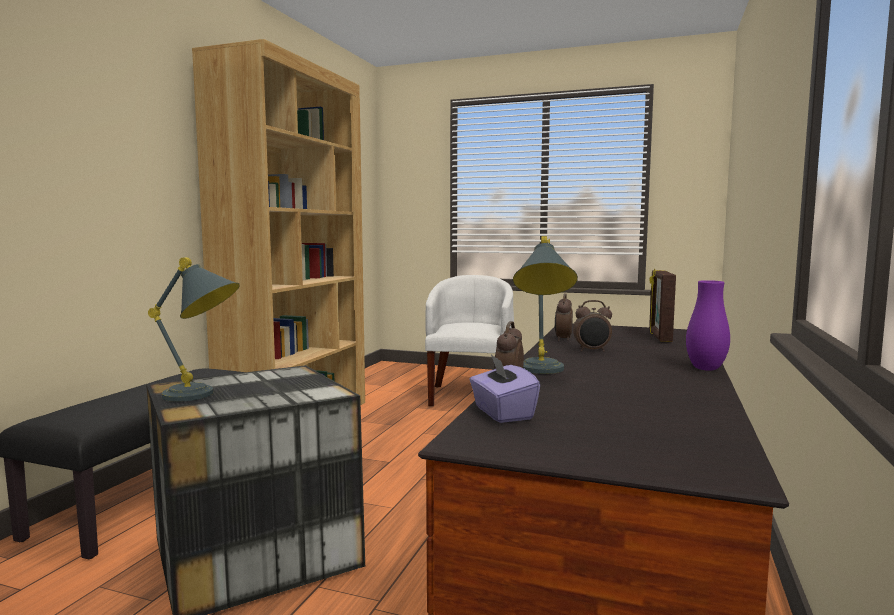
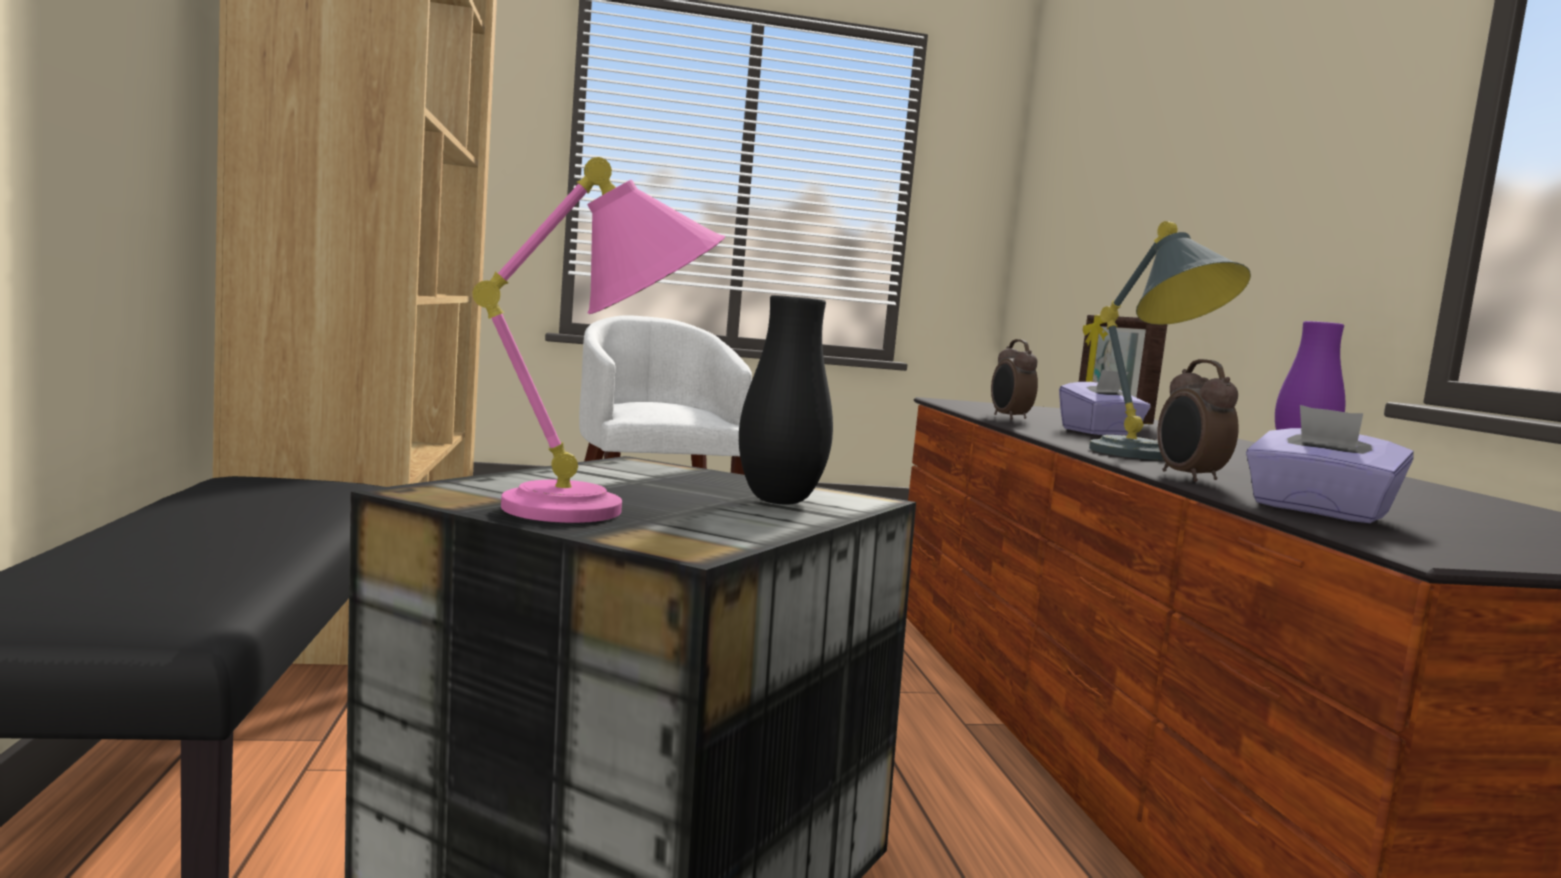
camera: 30 degrees left, 0 degrees up
grey table lamp [148,257,240,402] -> pink table lamp [472,157,725,523]
alarm clock [573,300,612,352] -> purple tissue box [1059,370,1150,436]
none -> black vase [739,295,833,504]

